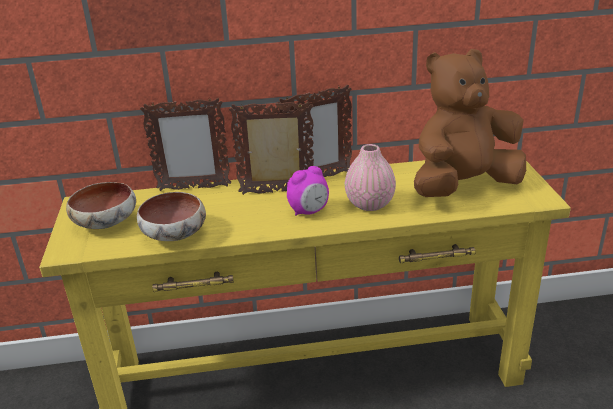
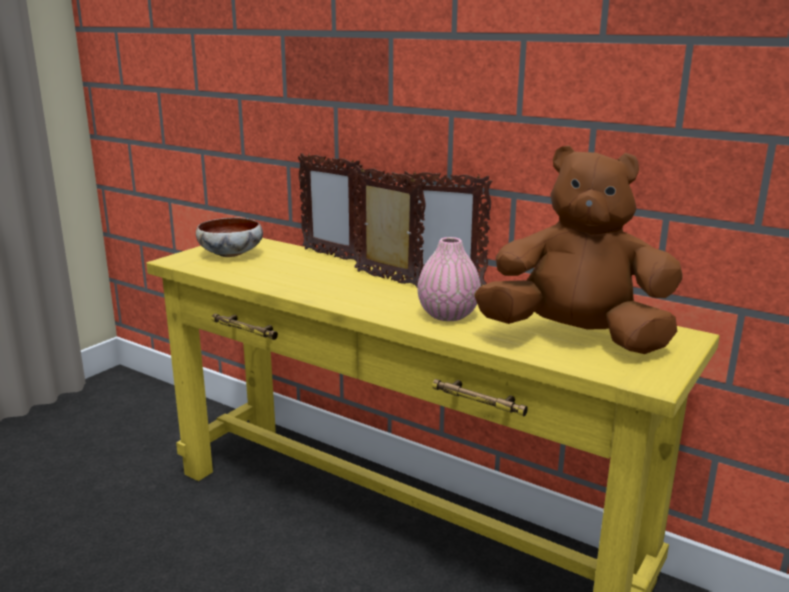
camera: 40 degrees right, 10 degrees down
bowl [137,192,206,241] -> none
alarm clock [287,166,329,216] -> none

